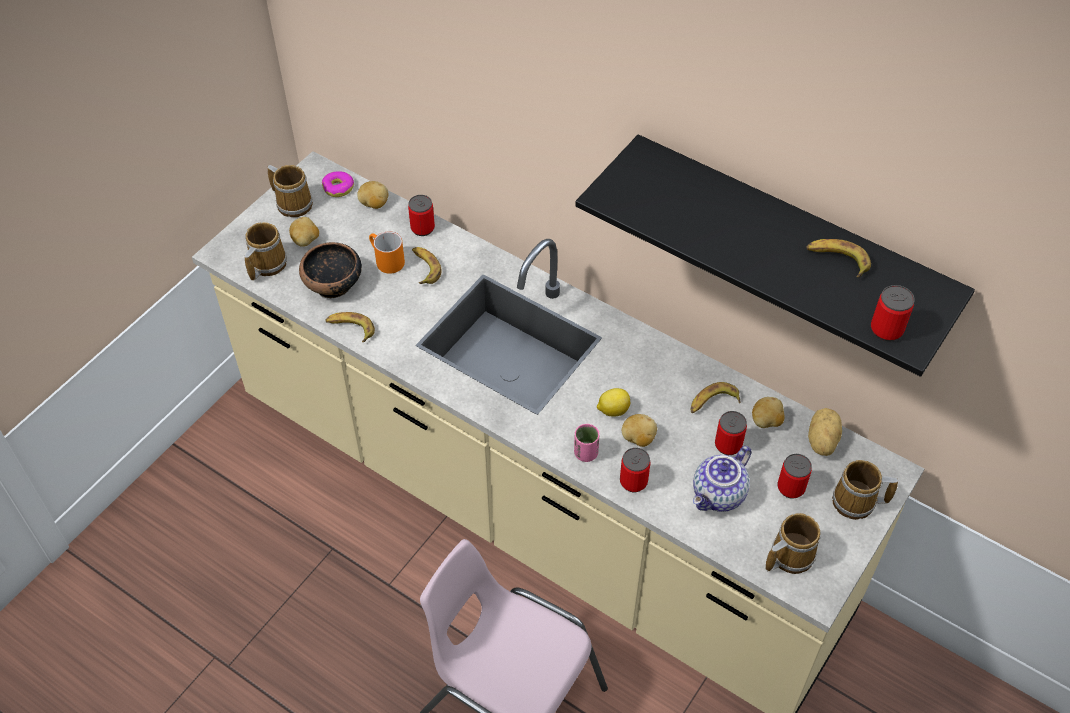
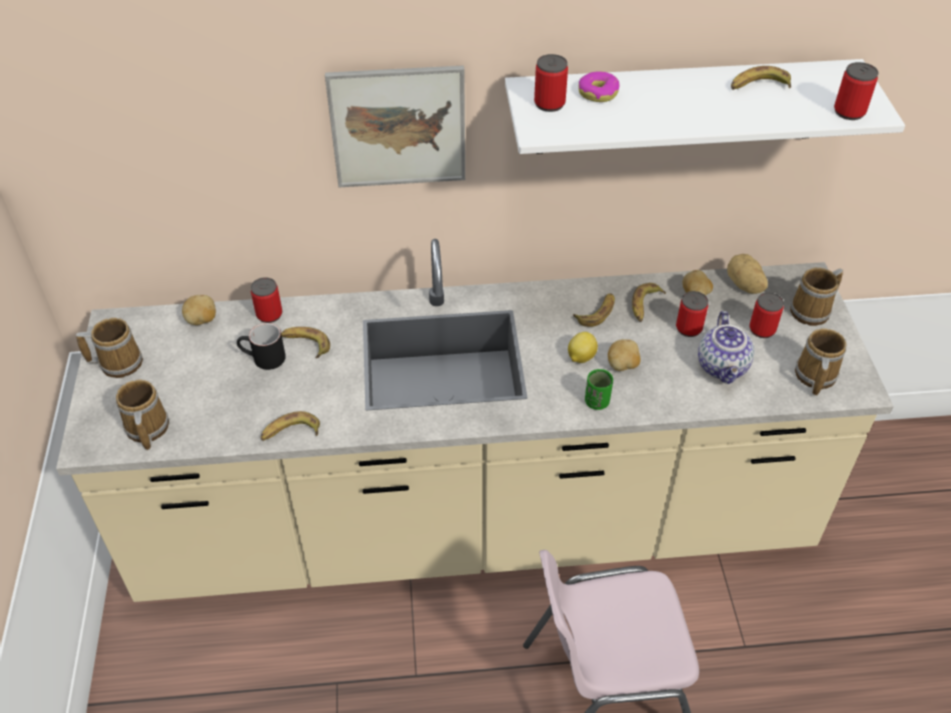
camera: 40 degrees left, 5 degrees down
potato [289,217,319,247] -> none
bowl [299,242,362,298] -> none
donut [322,171,354,197] -> donut moved to [579,71,619,102]
orange mug [369,231,405,274] -> black mug [237,323,286,370]
pink cup [574,424,599,462] -> green cup [585,369,613,410]
black shelf [575,134,975,377] -> white shelf [505,59,905,154]
can [620,448,650,492] -> can moved to [534,54,568,112]
none -> picture [325,65,465,187]
none -> banana [573,293,615,327]

